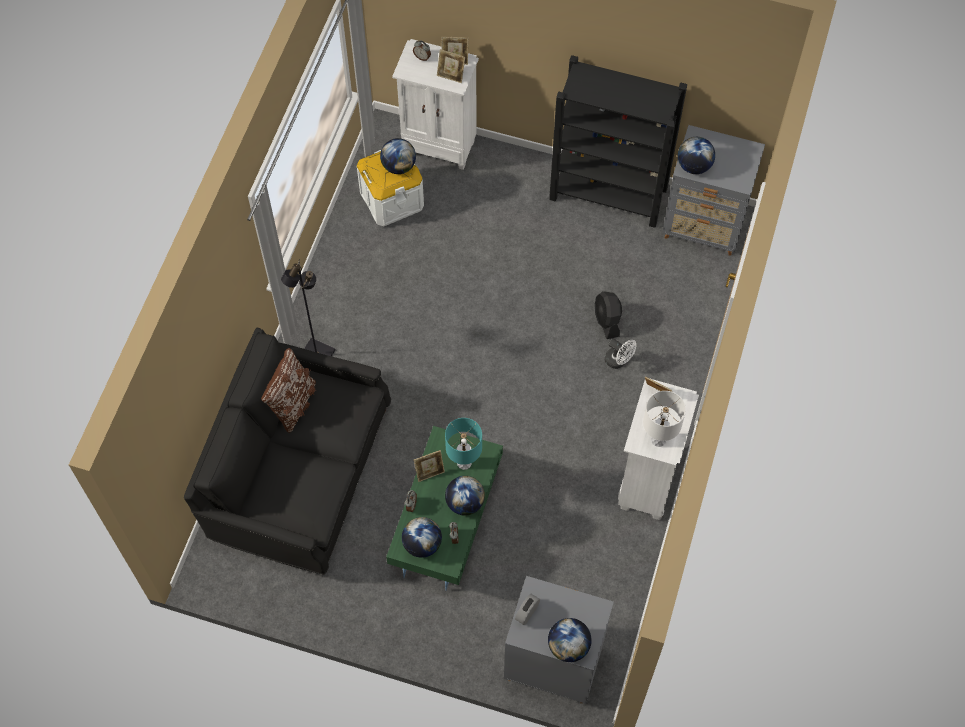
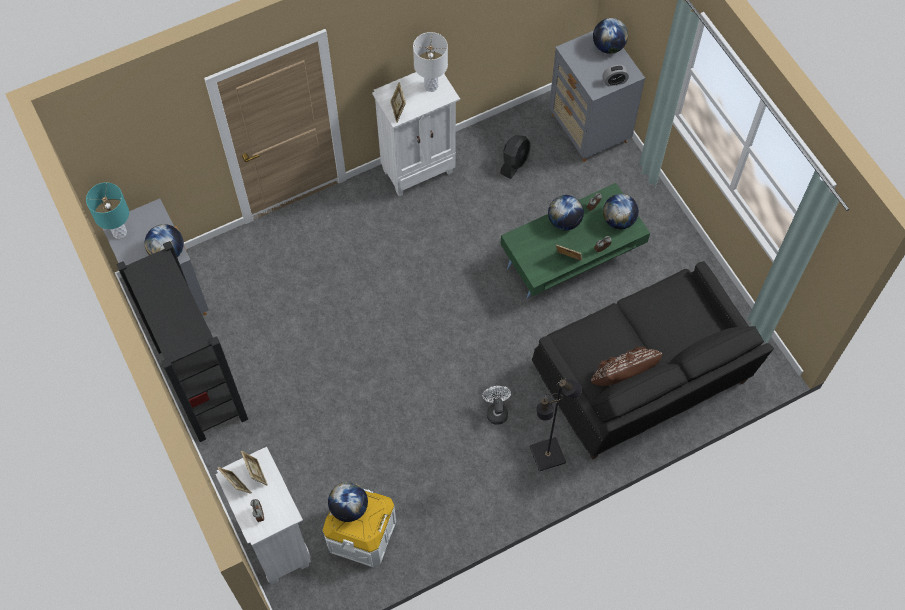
camera: 135 degrees left, 0 degrees up
turquoise table lamp [445,418,482,470] -> turquoise table lamp moved to [86,182,129,239]
black fan [595,291,622,339] -> black fan moved to [500,135,531,179]
white fan [604,339,636,369] -> white fan moved to [482,386,511,425]

